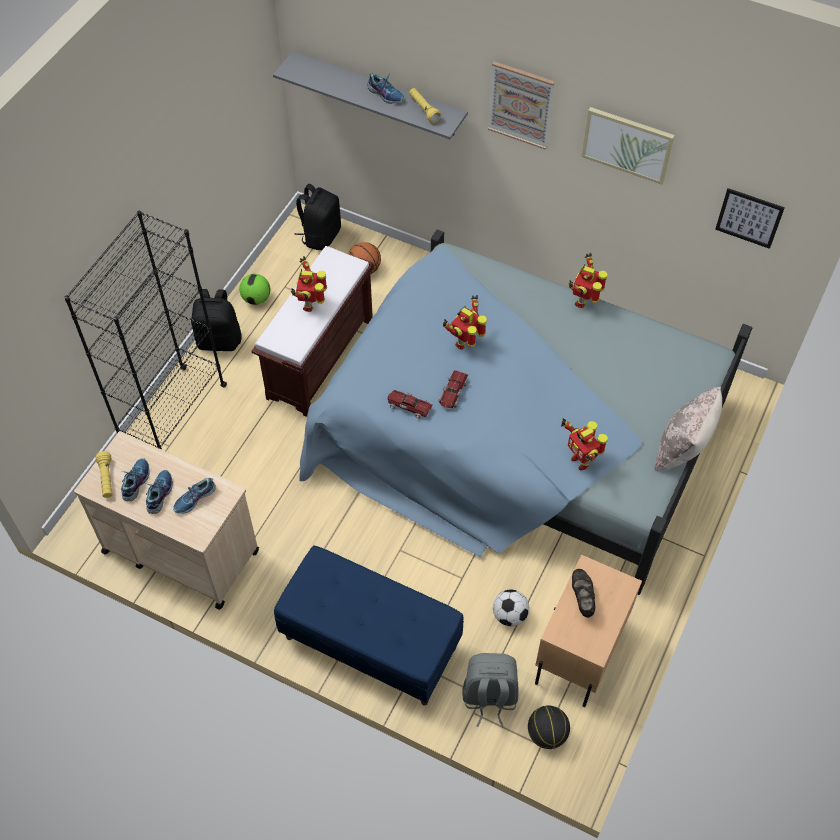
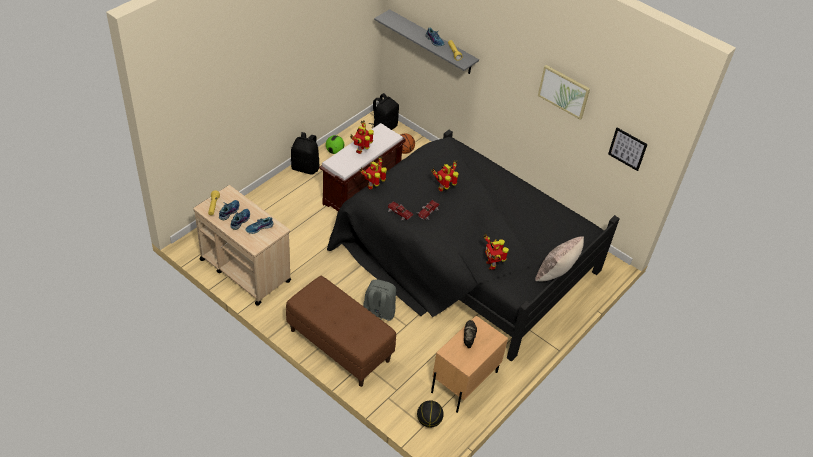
camera: 10 degrees right, 10 degrees down
black bookcase [64,211,227,450] -> none
blue bench [274,546,464,706] -> brown bench [286,276,396,387]
blue bed [299,229,752,595] -> black bed [327,130,620,361]
grey backpack [462,653,519,728] -> grey backpack moved to [363,279,396,321]
picture [488,61,555,150] -> none
football [493,589,529,626] -> none
toy robot [568,253,607,308] -> toy robot moved to [360,156,387,190]

